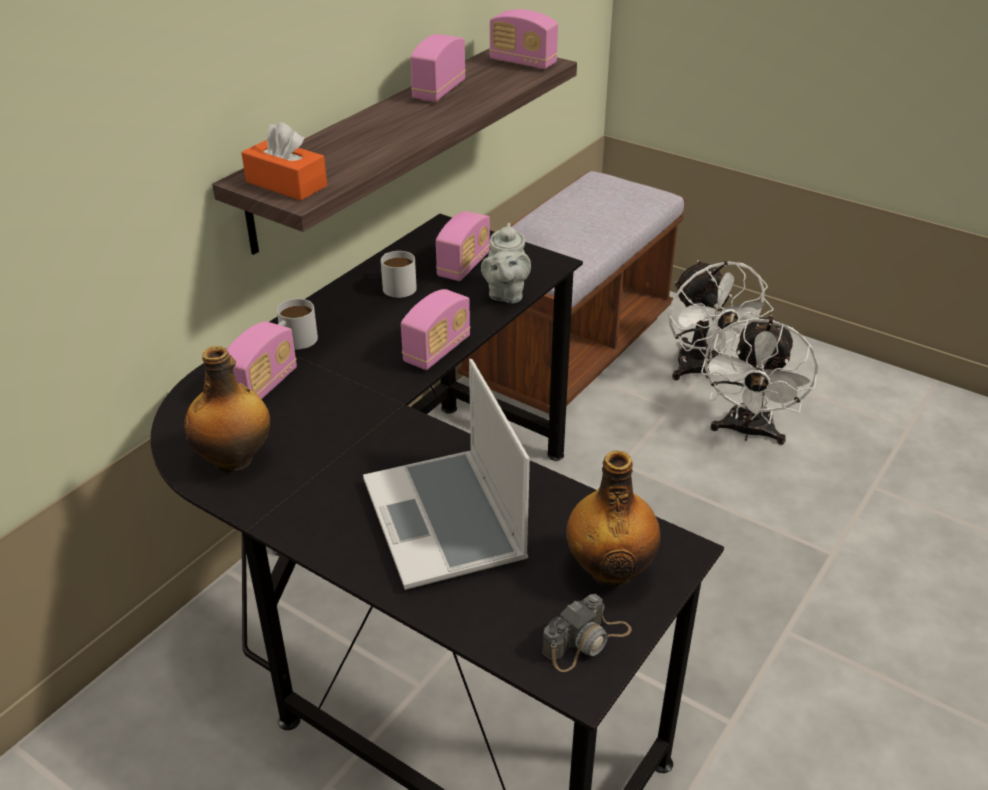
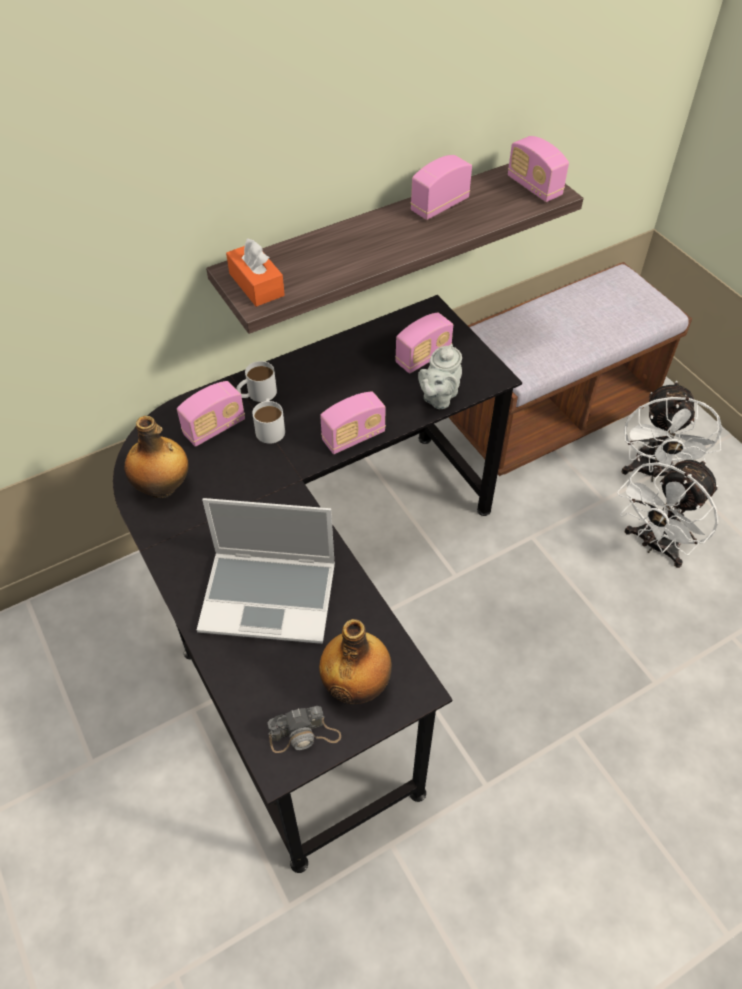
camera: 25 degrees right, 15 degrees up
laptop [363,359,530,590] -> laptop turned 90 degrees counterclockwise [197,498,335,644]
white mug [381,251,417,298] -> white mug moved to [252,398,285,444]

